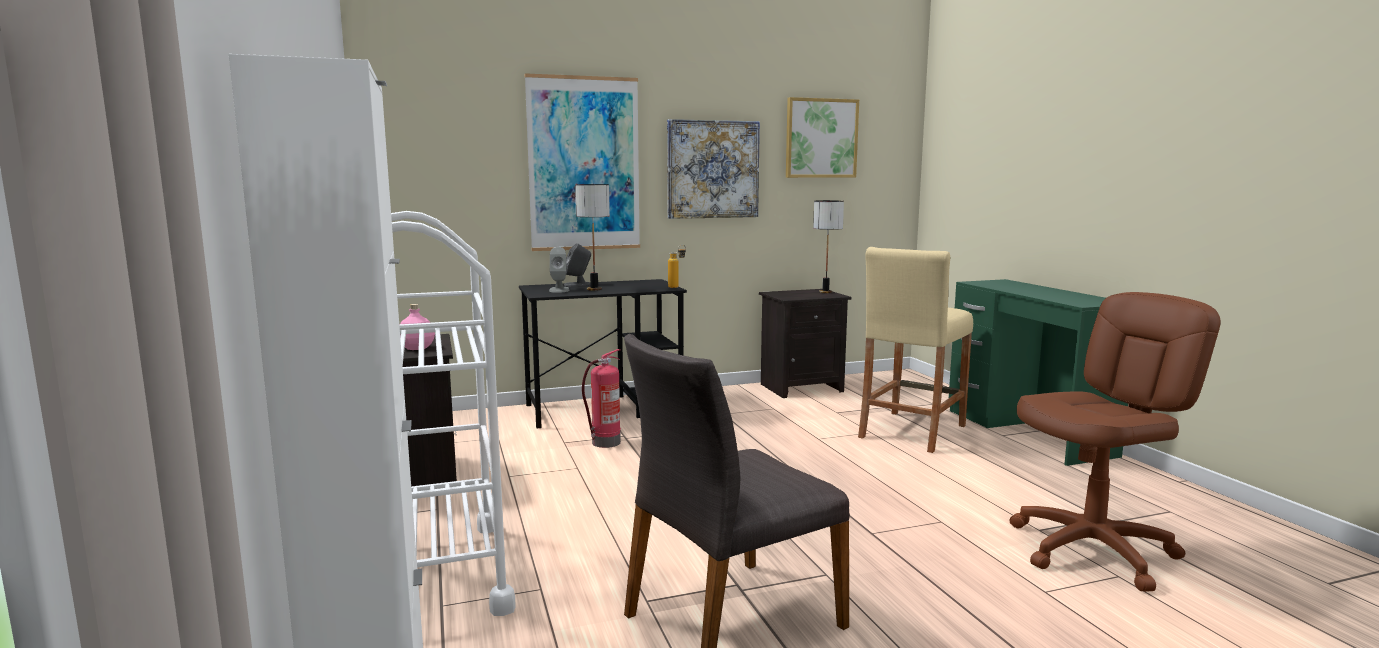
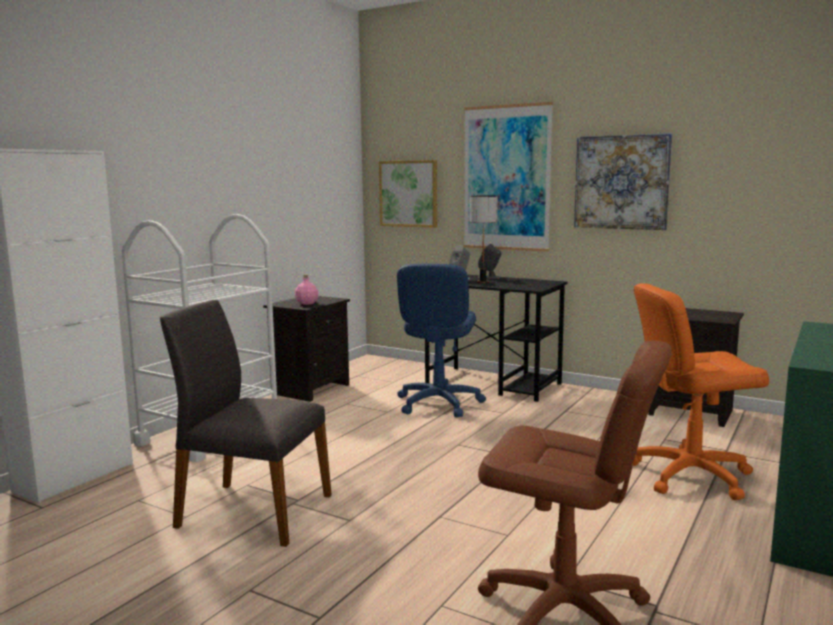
camera: 50 degrees right, 0 degrees up
fire extinguisher [582,349,621,448] -> blue office chair [397,264,486,417]
bottle [668,245,686,288] -> none
picture [786,97,859,178] -> picture moved to [379,160,437,228]
table lamp [813,200,844,293] -> none
beige stool [858,247,973,453] -> orange office chair [632,283,769,500]

